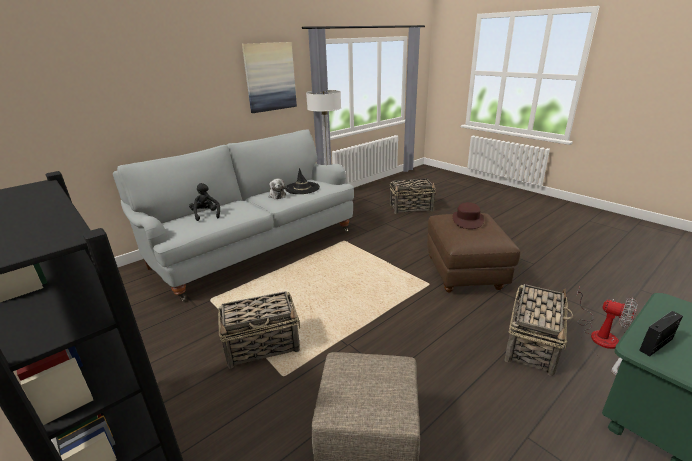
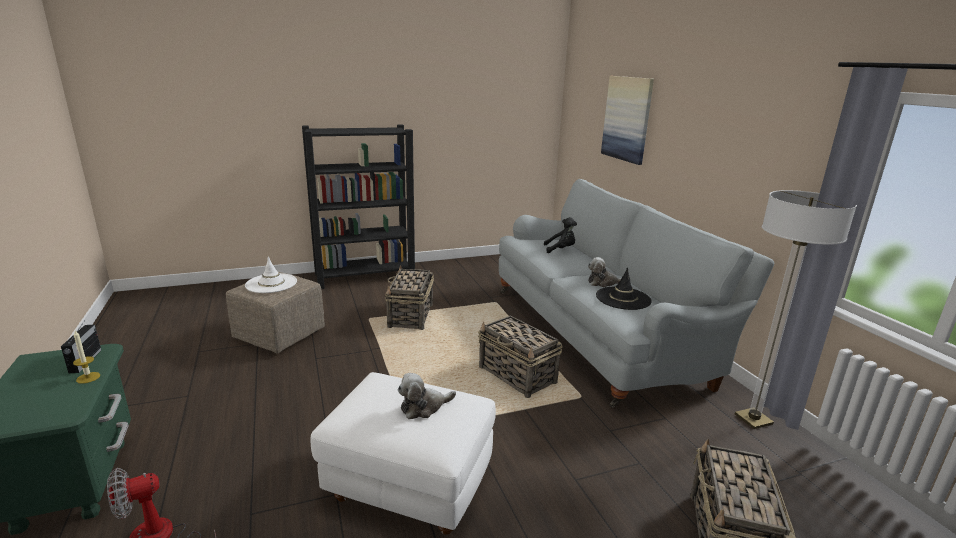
camera: 110 degrees right, 5 degrees down
picture [242,42,297,113] -> picture moved to [601,76,654,165]
brown ottoman [427,213,520,292] -> white ottoman [310,372,496,534]
brown hat [453,202,484,229] -> plush toy [398,373,456,419]
basket [505,284,573,376] -> basket moved to [478,315,562,398]
none -> candle [73,331,100,384]
none -> white hat [245,256,297,293]

